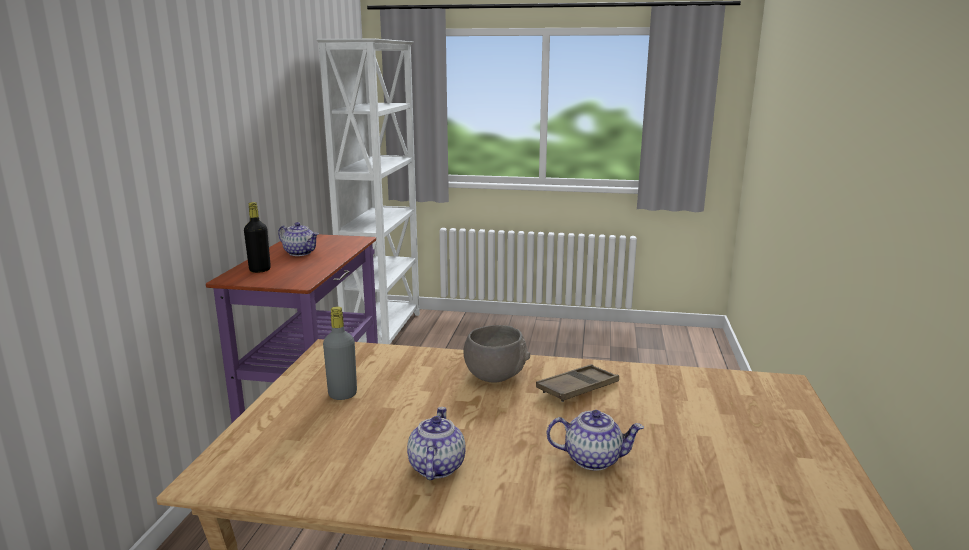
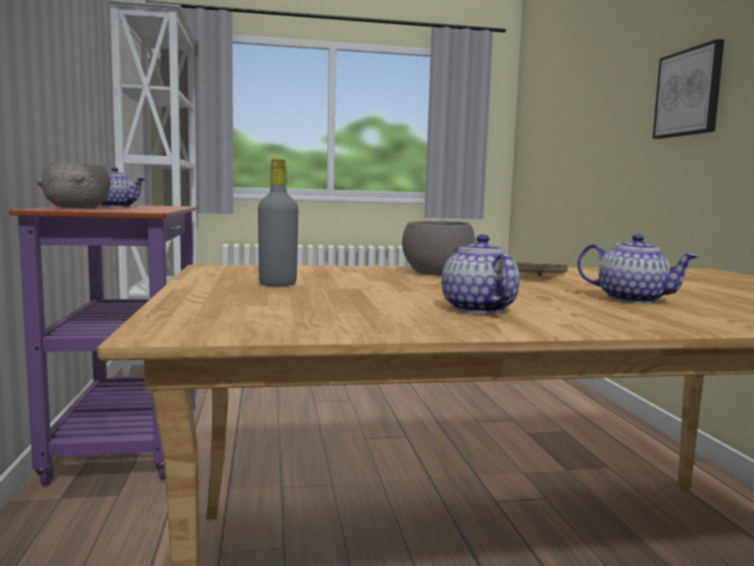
camera: 20 degrees left, 10 degrees down
black bottle [244,202,271,273] -> grey bowl [37,162,111,208]
teapot [547,410,644,471] -> teapot turned 45 degrees clockwise [578,234,699,303]
none -> picture [653,39,724,139]

